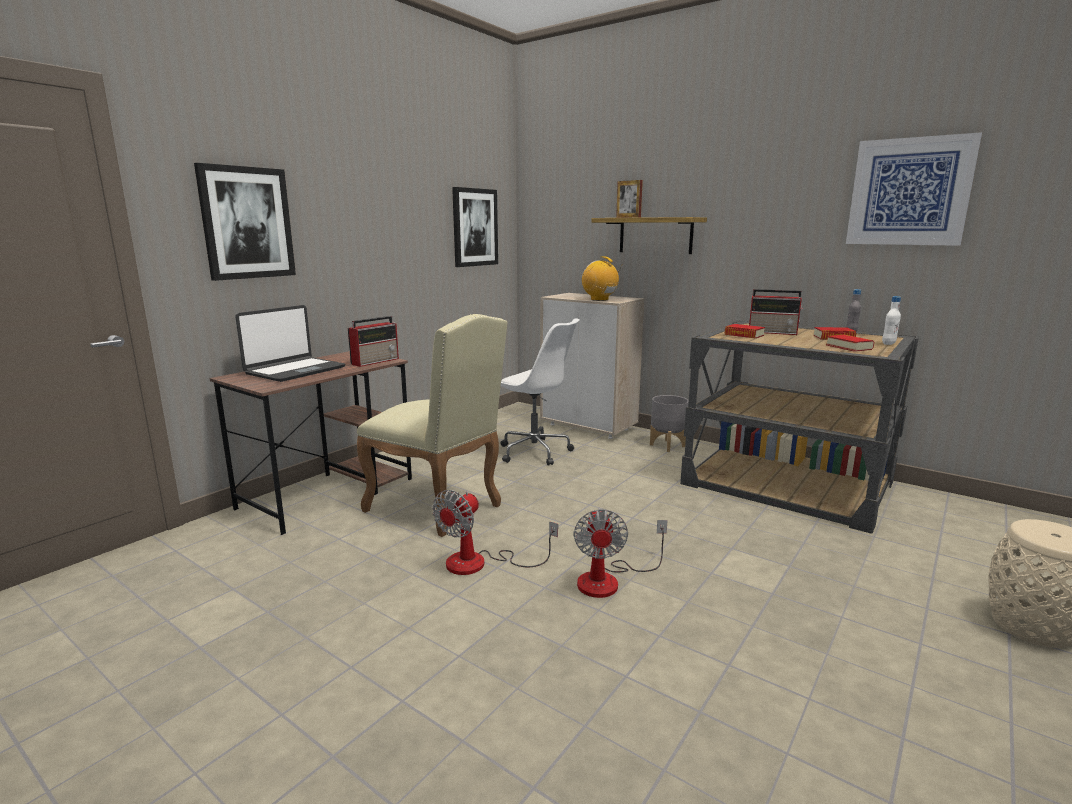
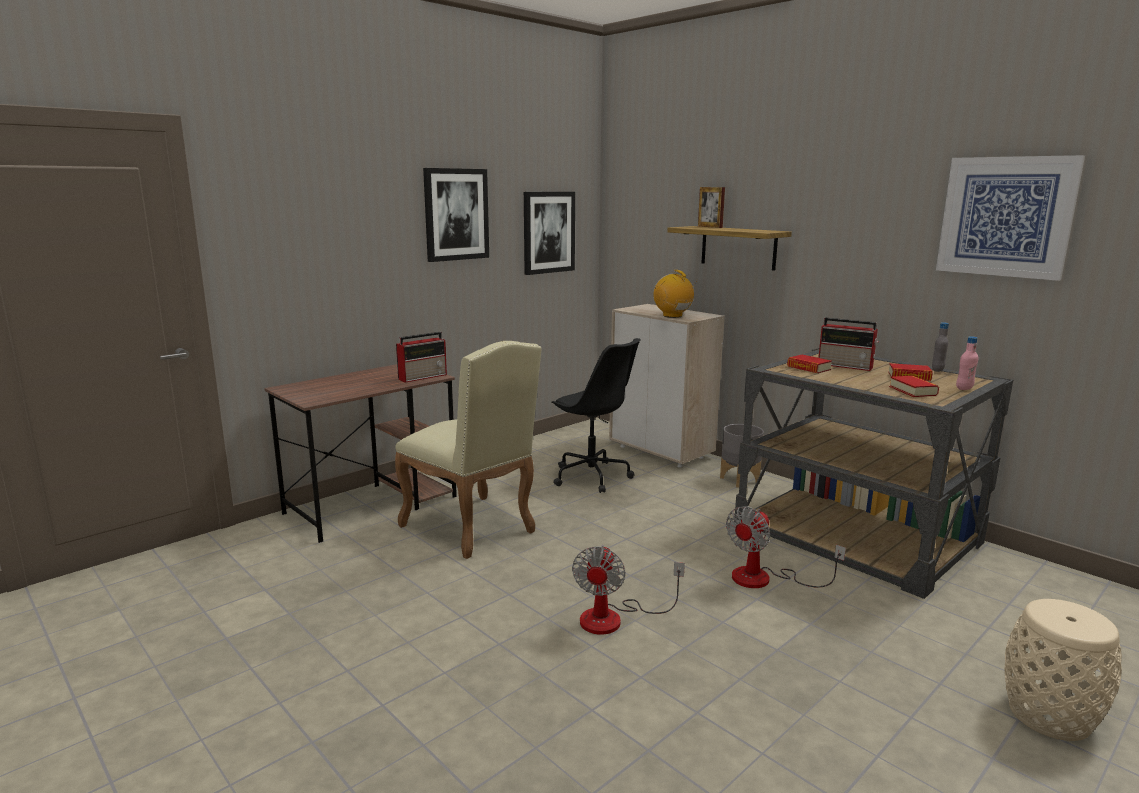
camera: 10 degrees right, 0 degrees up
picture [194,163,296,281] -> picture moved to [423,168,489,262]
laptop [235,305,345,382] -> none
fan [432,490,558,575] -> fan moved to [726,506,846,588]
white office chair [500,318,580,466] -> black office chair [552,338,641,493]
white bottle [882,296,901,345] -> pink bottle [956,336,978,390]

